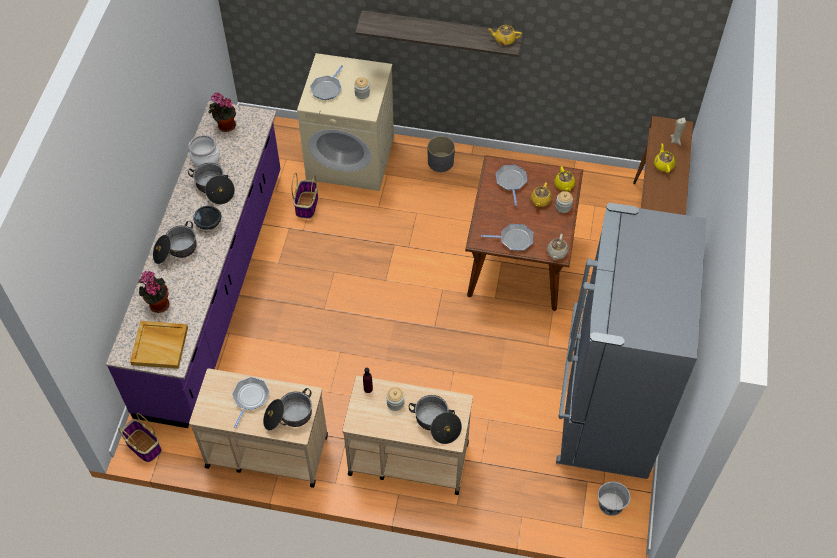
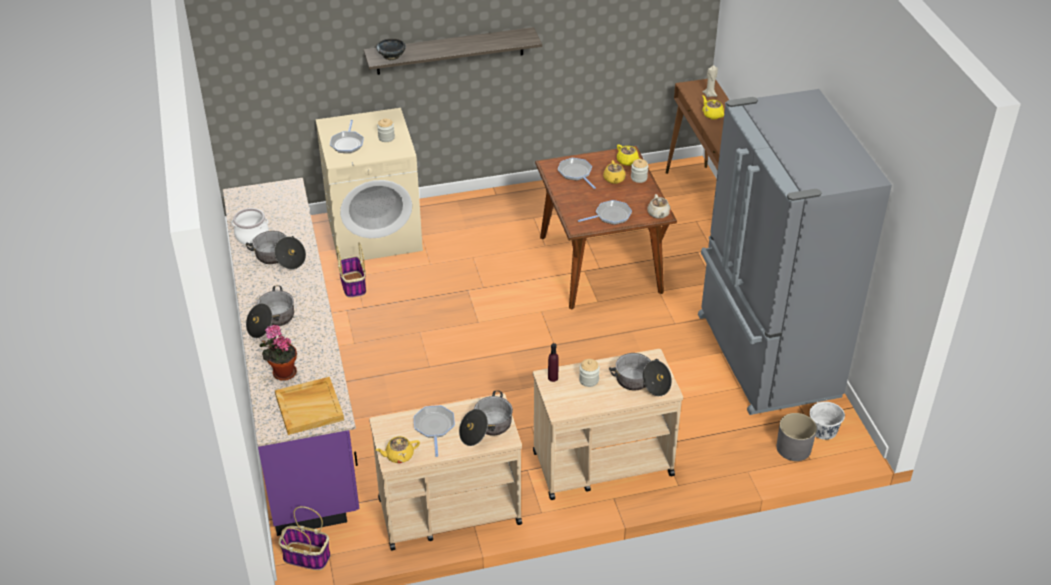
camera: 25 degrees left, 15 degrees down
black bowl [193,206,222,230] -> black bowl moved to [376,38,406,61]
potted plant [208,93,236,132] -> none
grey planter [427,136,455,172] -> grey planter moved to [777,413,817,461]
yellow teapot [488,25,522,45] -> yellow teapot moved to [375,436,420,463]

